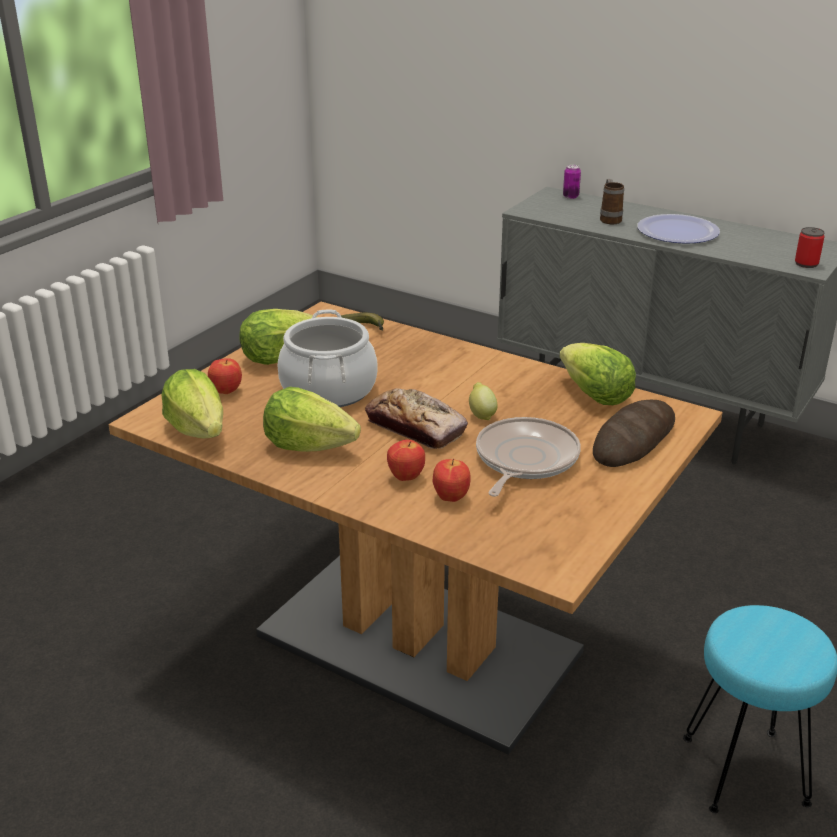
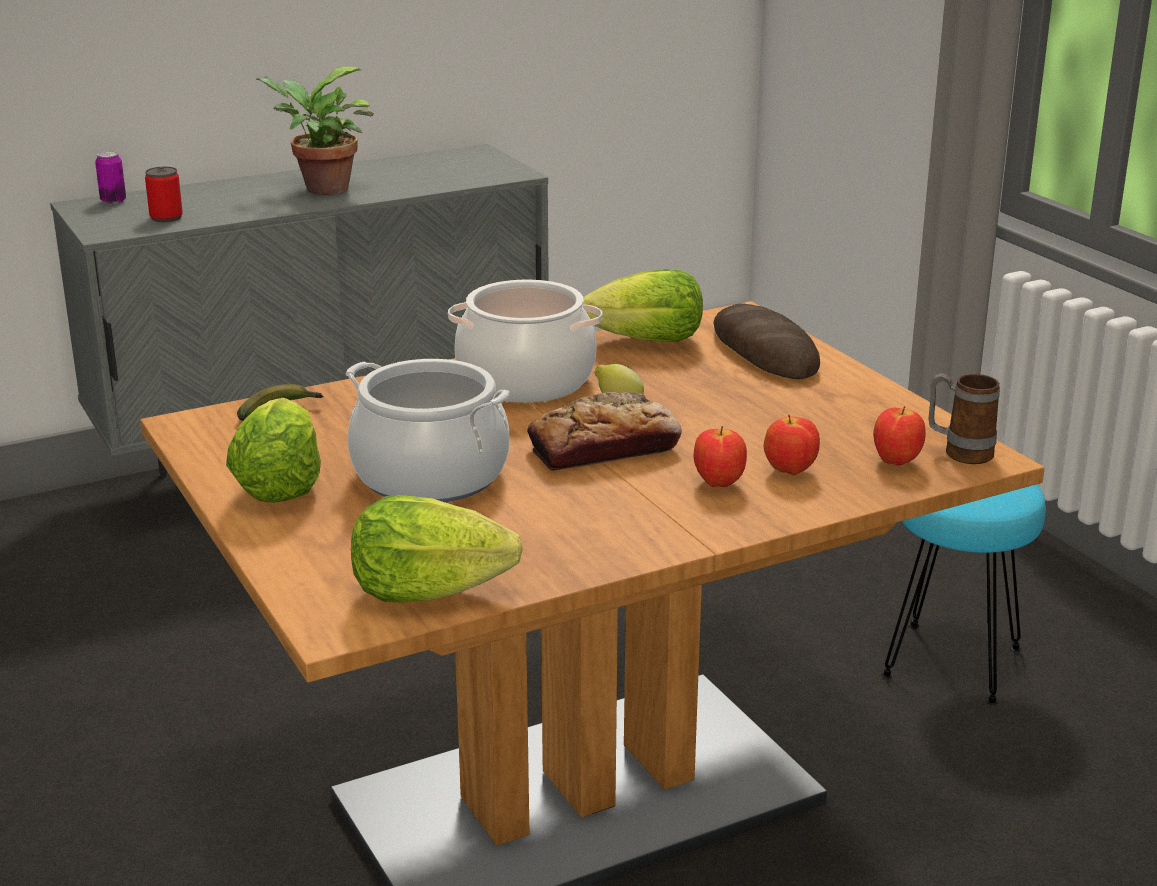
camera: 60 degrees left, 5 degrees down
apple [208,358,242,394] -> apple moved to [873,406,926,466]
lettuce [263,387,361,452] -> none
frying pan [476,417,581,497] -> none
mug [600,179,624,224] -> mug moved to [929,373,1000,464]
plate [637,214,720,244] -> potted plant [256,67,374,195]
can [795,227,825,268] -> can moved to [145,167,183,222]
none -> cooking pot [448,280,602,403]

